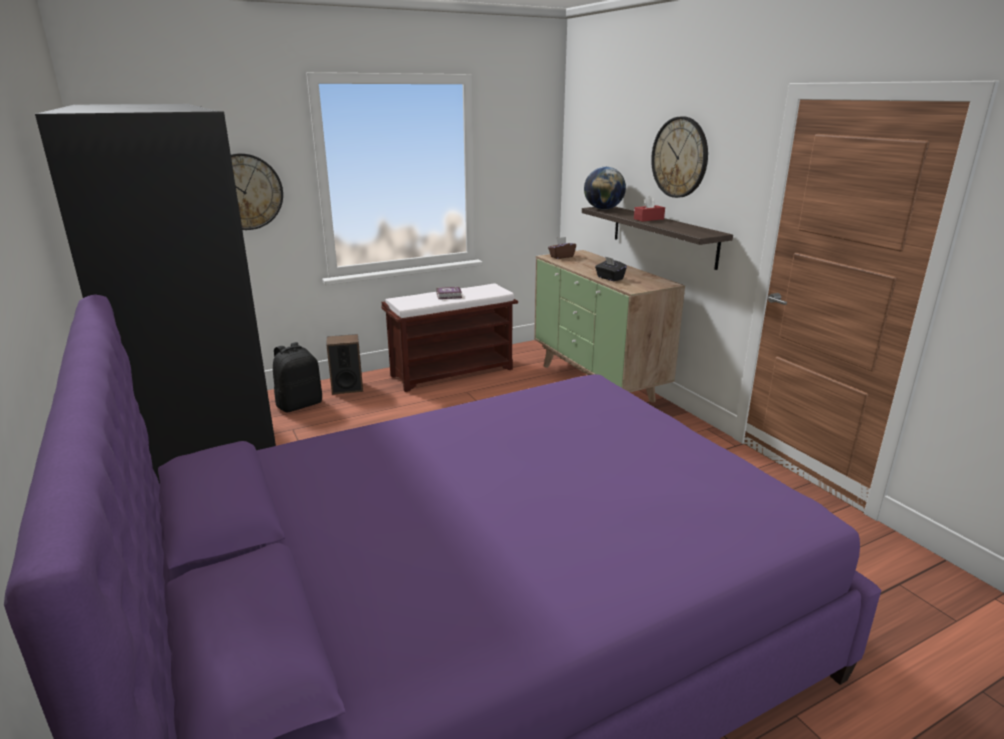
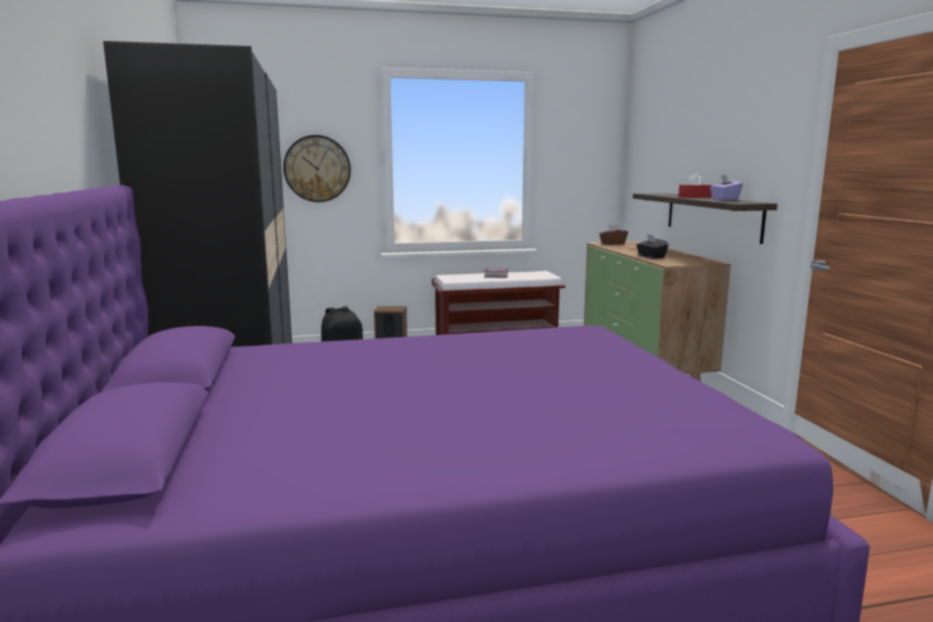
camera: 15 degrees right, 10 degrees down
globe [584,167,626,210] -> none
wall clock [651,117,708,198] -> none
none -> purple tissue box [710,175,743,200]

